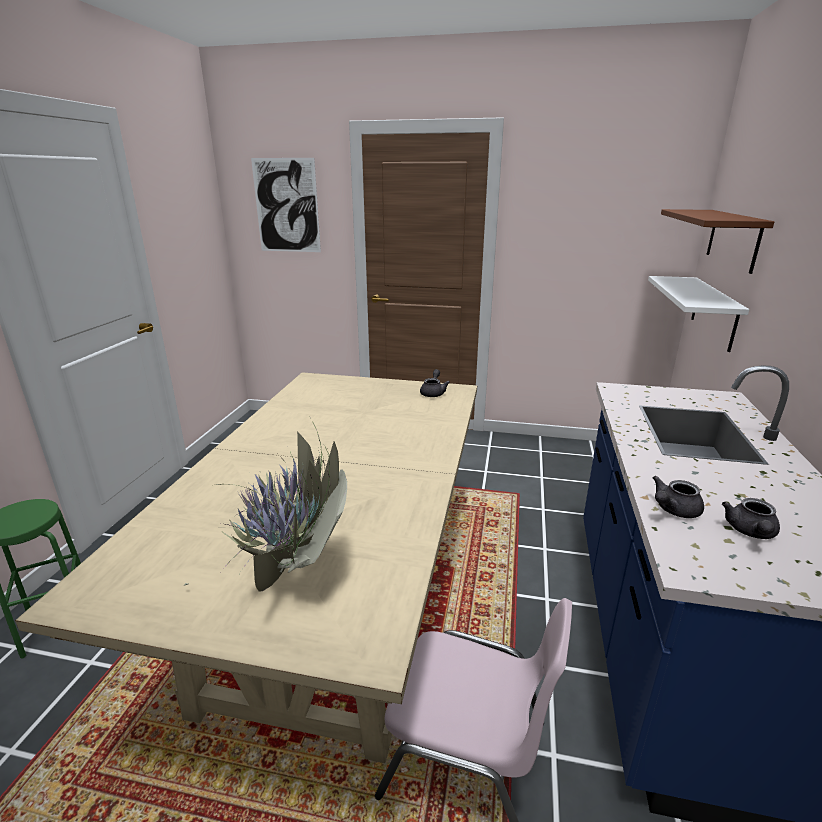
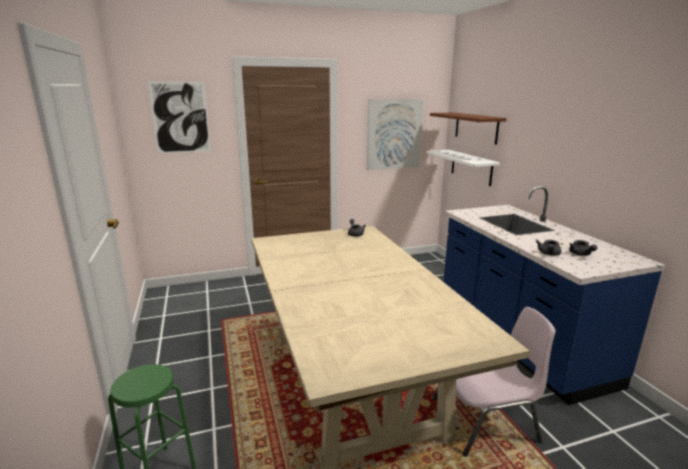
camera: 30 degrees left, 5 degrees down
potted plant [184,423,347,592] -> none
none -> picture [367,99,424,170]

